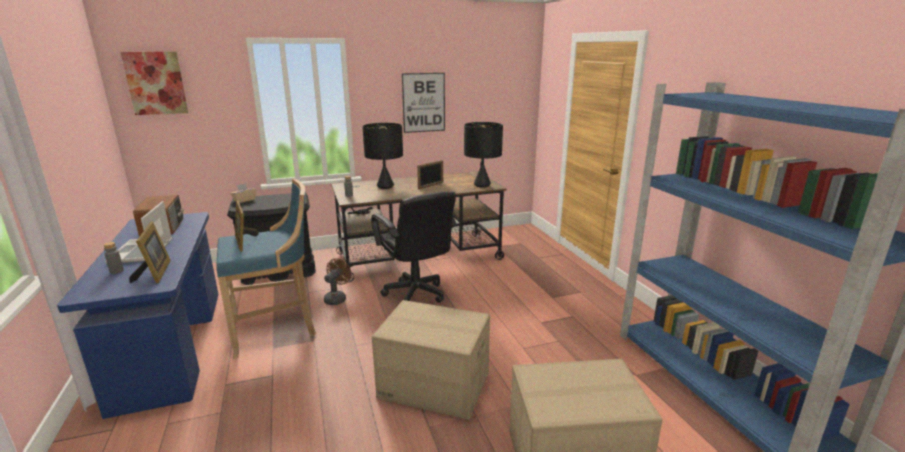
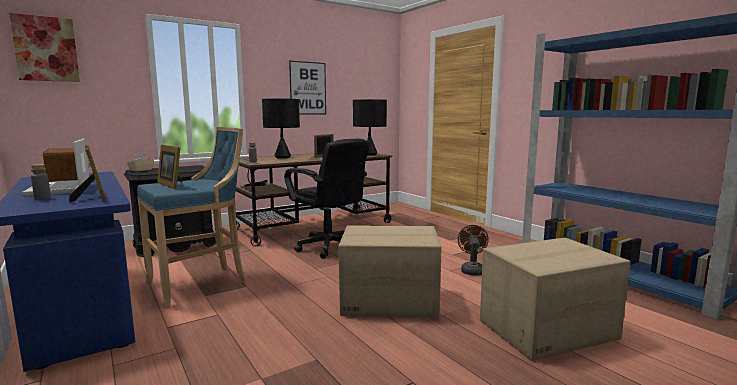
camera: 15 degrees left, 10 degrees down
brown fan [324,258,351,305] -> brown fan moved to [458,225,489,276]

